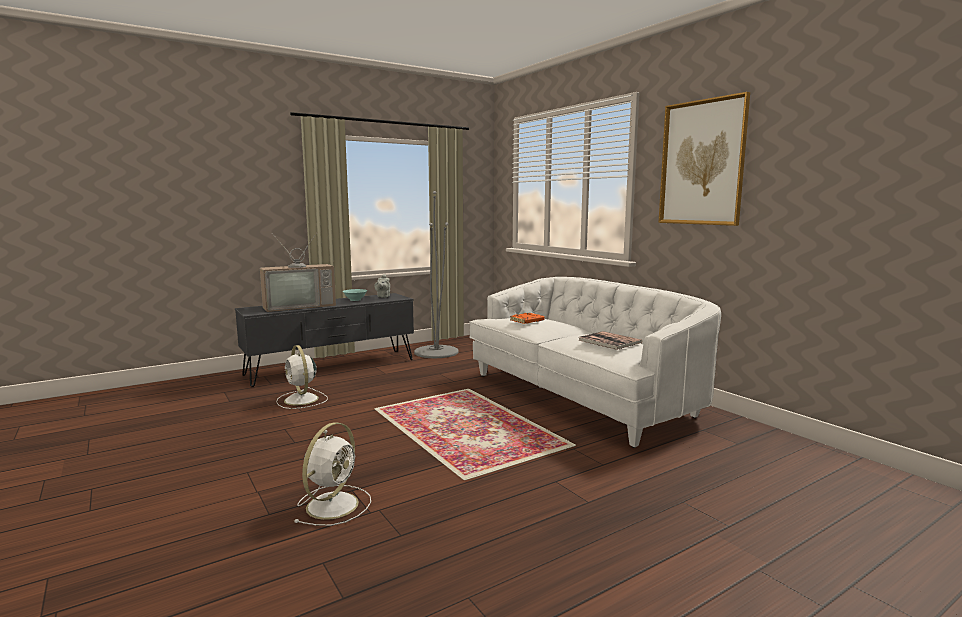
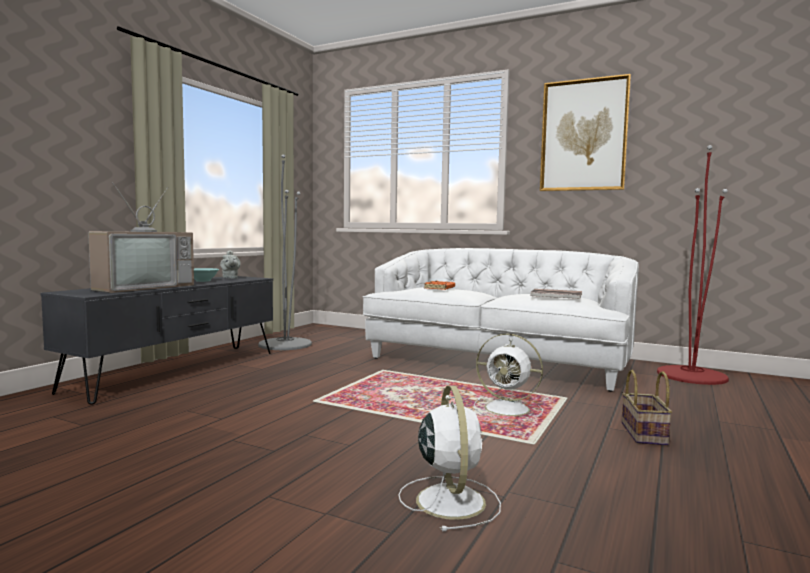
camera: 30 degrees left, 5 degrees down
white fan [276,345,328,409] -> white fan moved to [474,333,543,420]
none -> basket [622,370,672,445]
none -> red floor lamp [657,145,729,385]

